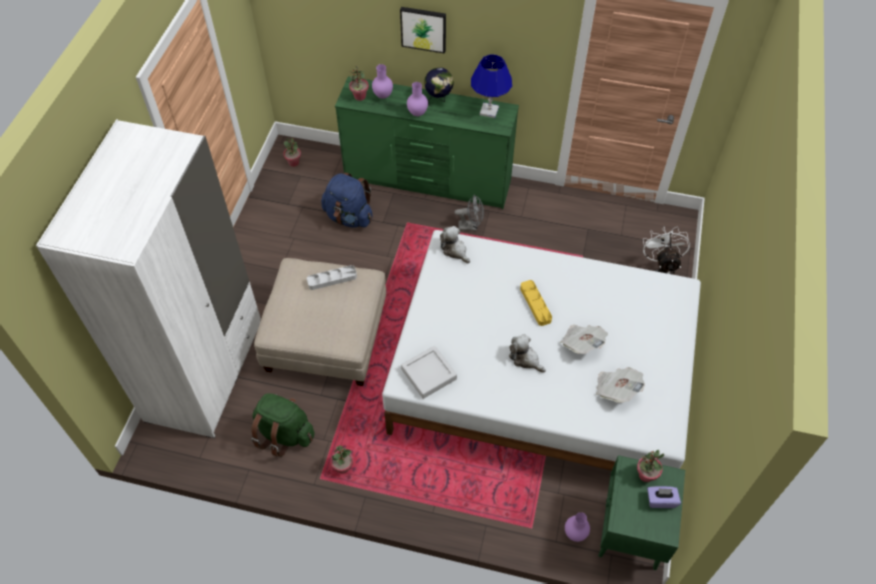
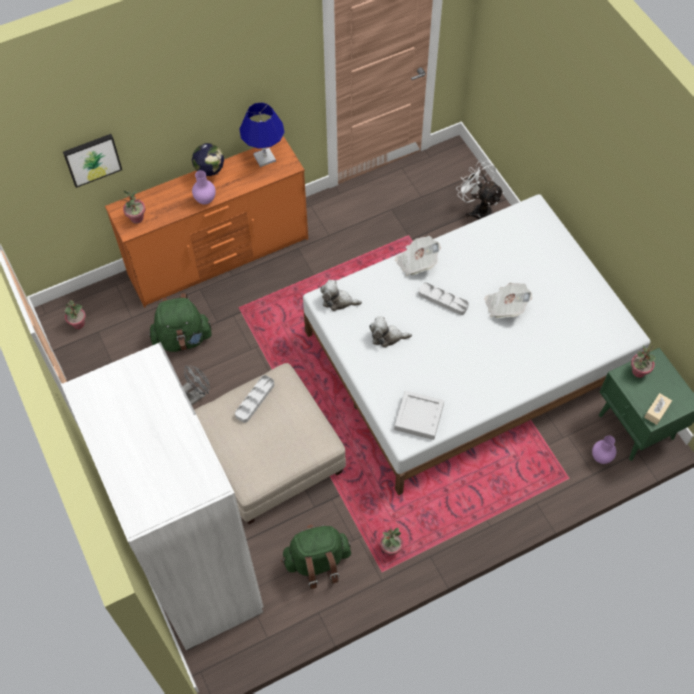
camera: 40 degrees left, 5 degrees up
blue backpack [321,172,373,228] -> green backpack [149,293,212,352]
green dresser [335,76,519,209] -> orange dresser [105,136,308,308]
purple vase [372,64,393,99] -> none
picture [400,7,446,54] -> picture moved to [63,134,122,188]
grey fan [454,194,484,231] -> grey fan moved to [182,365,210,405]
plush toy [509,334,546,373] -> plush toy moved to [369,317,412,348]
yellow tray [520,280,552,326] -> grey tray [419,282,469,315]
newspaper [596,367,645,403] -> newspaper moved to [395,236,441,276]
purple tissue box [647,486,681,508] -> none
none -> beige tissue box [644,393,672,425]

